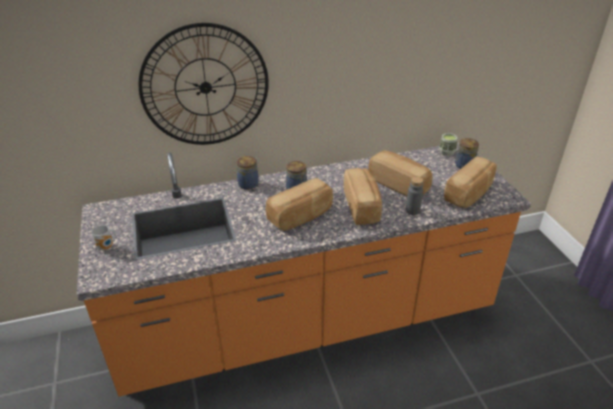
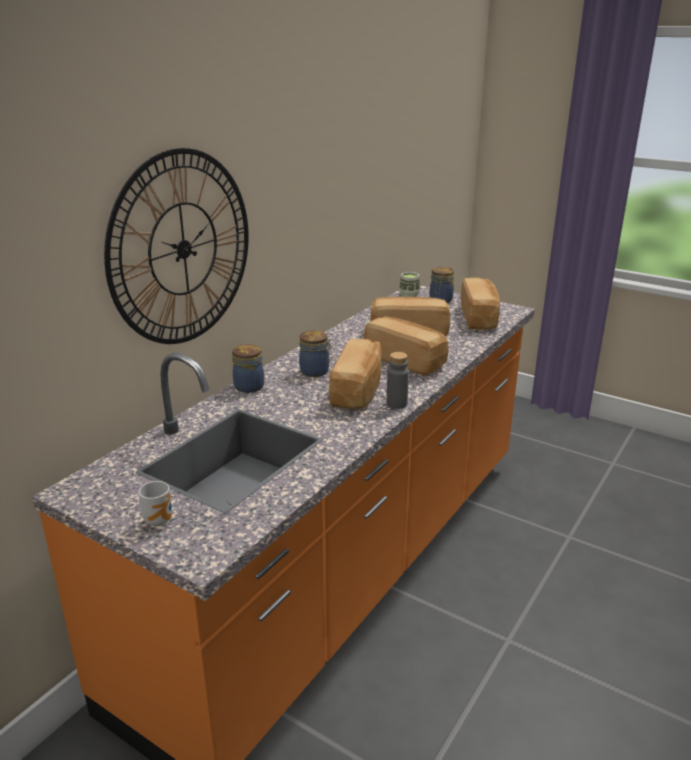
camera: 40 degrees left, 10 degrees down
grey bottle [406,177,423,215] -> grey bottle moved to [387,352,409,409]

